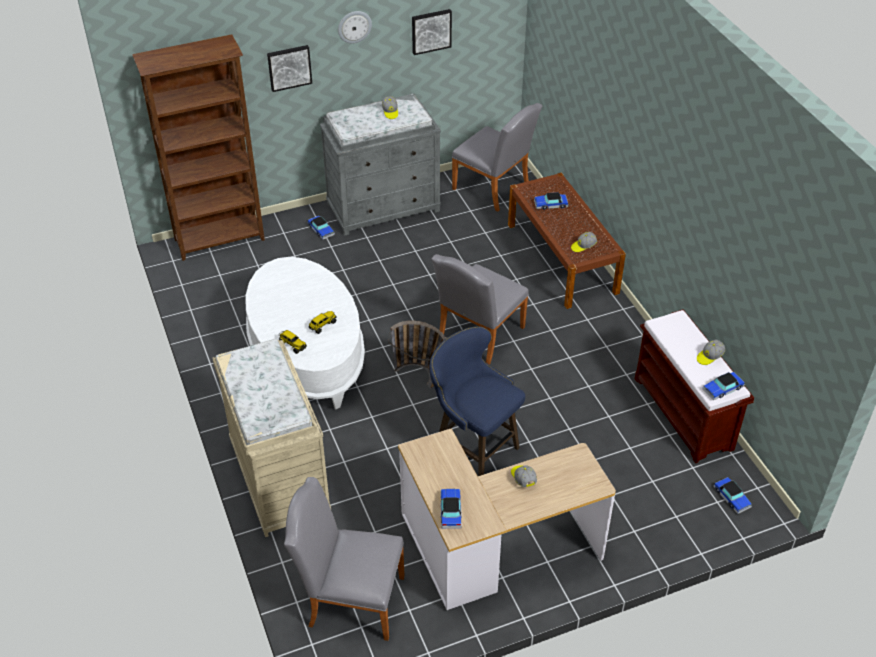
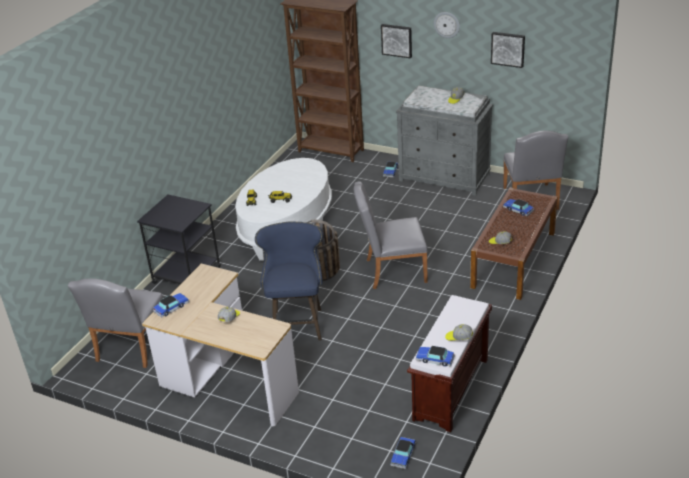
camera: 50 degrees right, 10 degrees down
beige dresser [212,339,331,537] -> black cart [137,195,221,284]
grey chair [284,477,405,641] -> grey chair turned 135 degrees counterclockwise [68,278,164,368]

